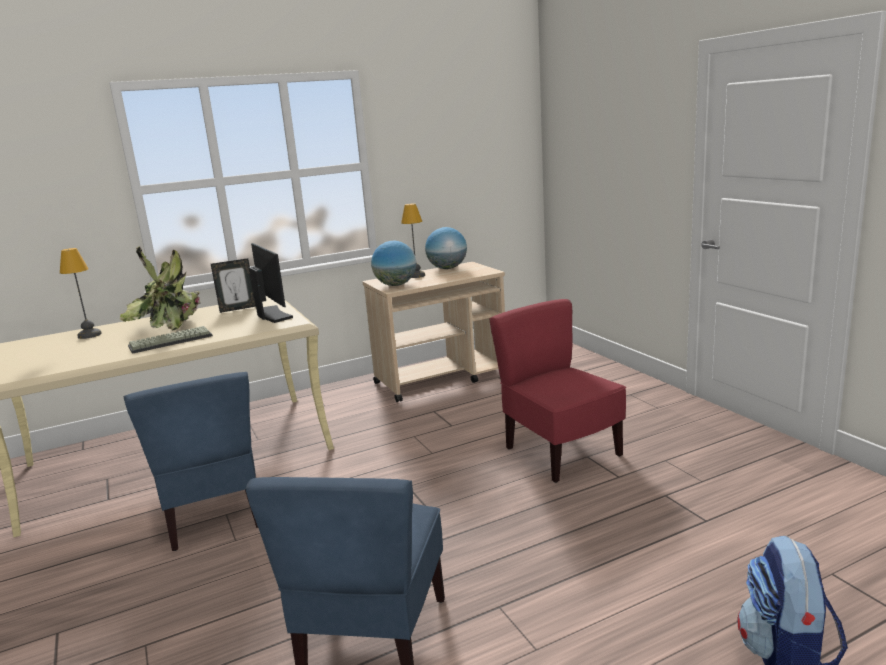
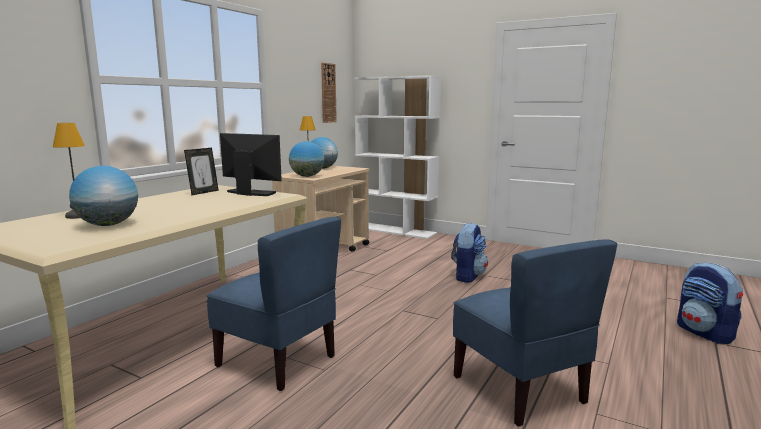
camera: 35 degrees left, 5 degrees down
potted plant [120,246,201,331] -> none
keyboard [128,326,213,354] -> none
red chair [489,299,626,483] -> backpack [451,223,488,283]
none -> globe [69,166,138,226]
none -> wall clock [321,63,337,123]
none -> white bookcase [354,75,441,239]

